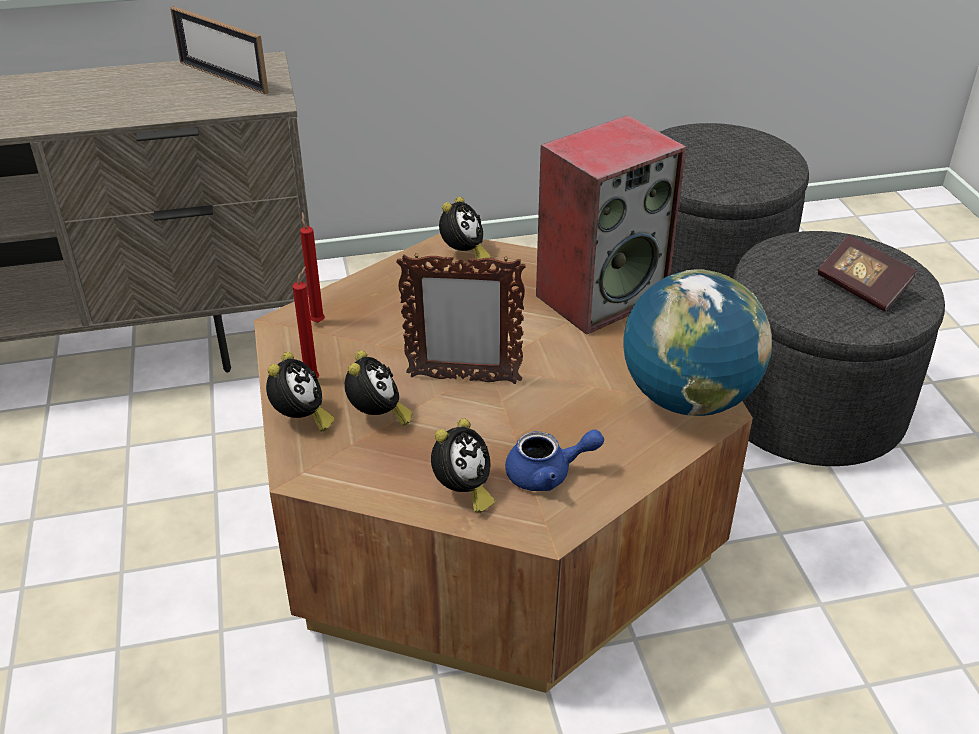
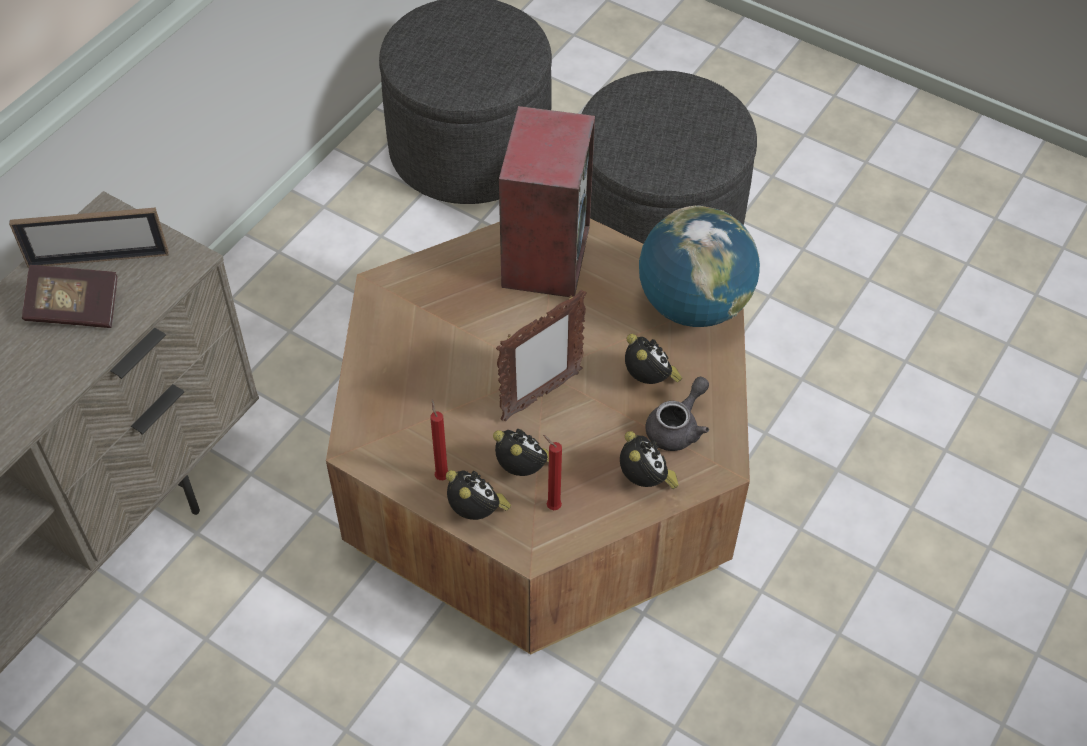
camera: 45 degrees left, 15 degrees up
red candle [300,212,325,323] -> red candle moved to [543,435,562,510]
alarm clock [439,197,491,259] -> alarm clock moved to [625,334,682,384]
blue teapot [505,430,604,491] -> grey teapot [646,377,709,451]
book [818,235,917,312] -> book moved to [22,265,118,328]

